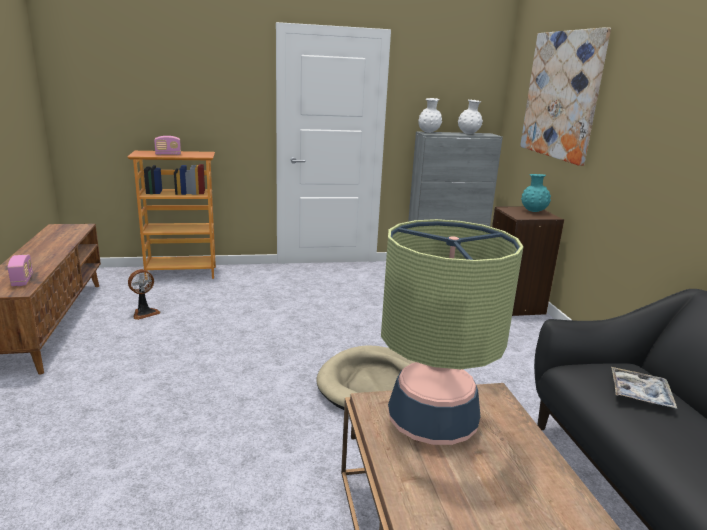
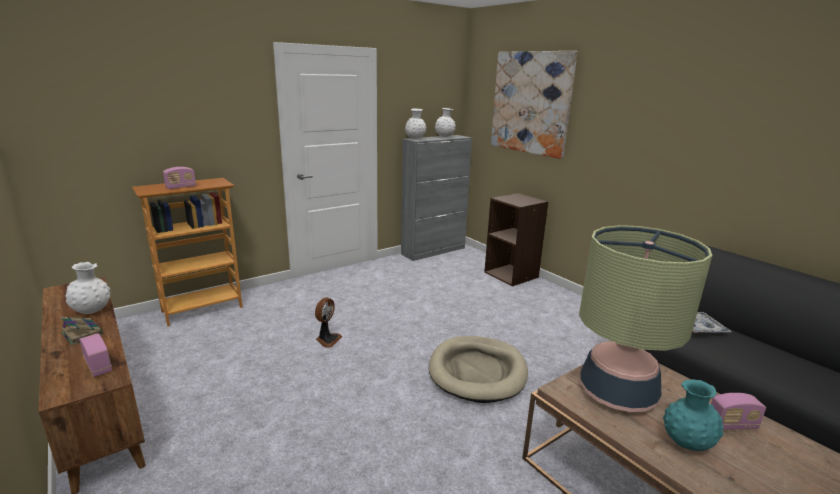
camera: 25 degrees left, 0 degrees up
fan [128,269,160,320] -> fan moved to [315,298,343,348]
turquoise vase [521,174,551,212] -> turquoise vase moved to [663,379,723,451]
none -> book [60,317,103,345]
none -> white vase [65,262,111,314]
none -> radio [711,393,766,430]

